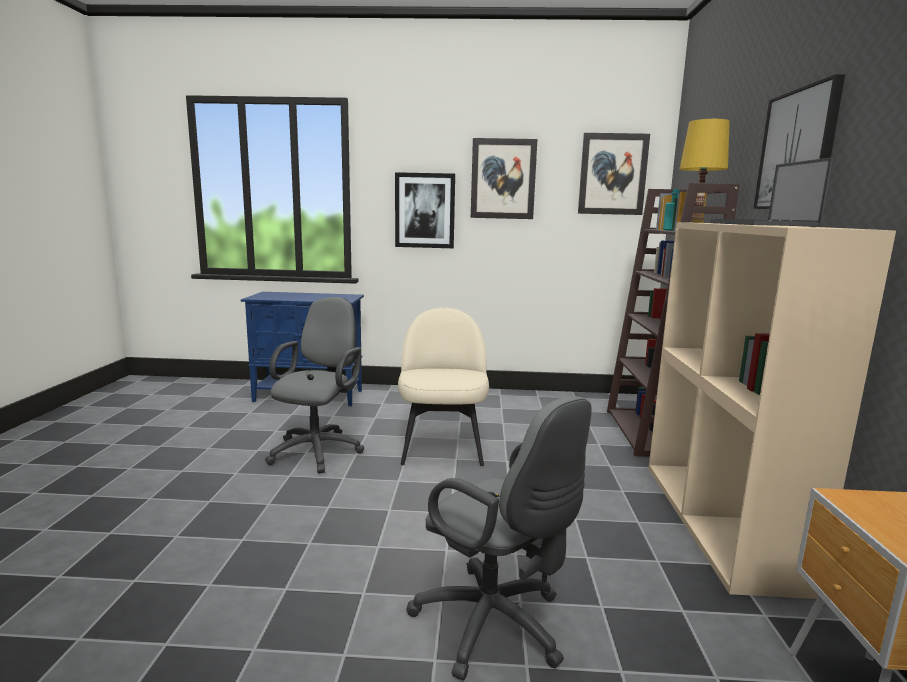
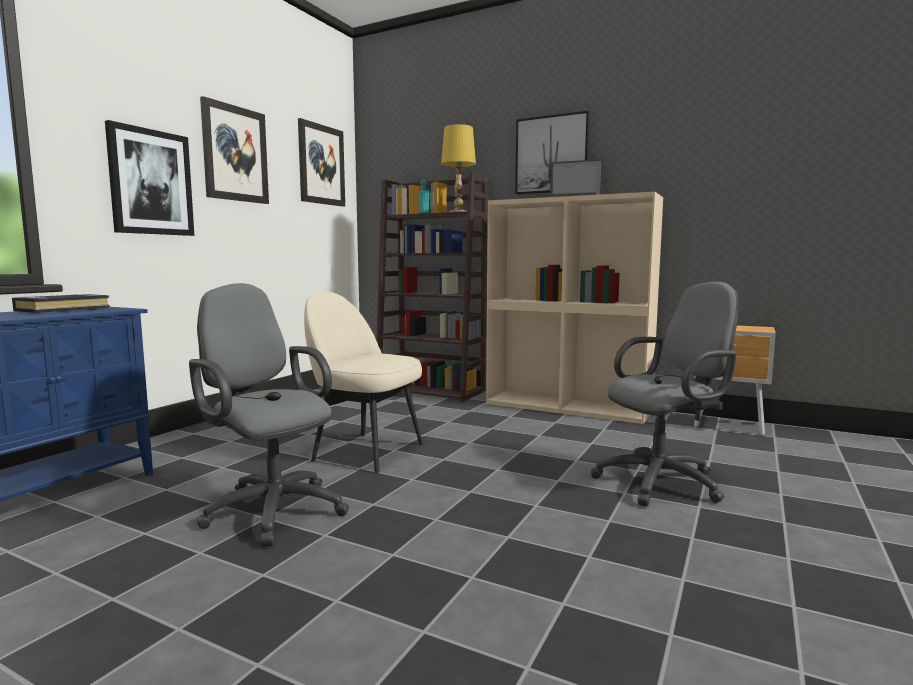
camera: 65 degrees left, 5 degrees down
none -> black book [12,294,110,313]

